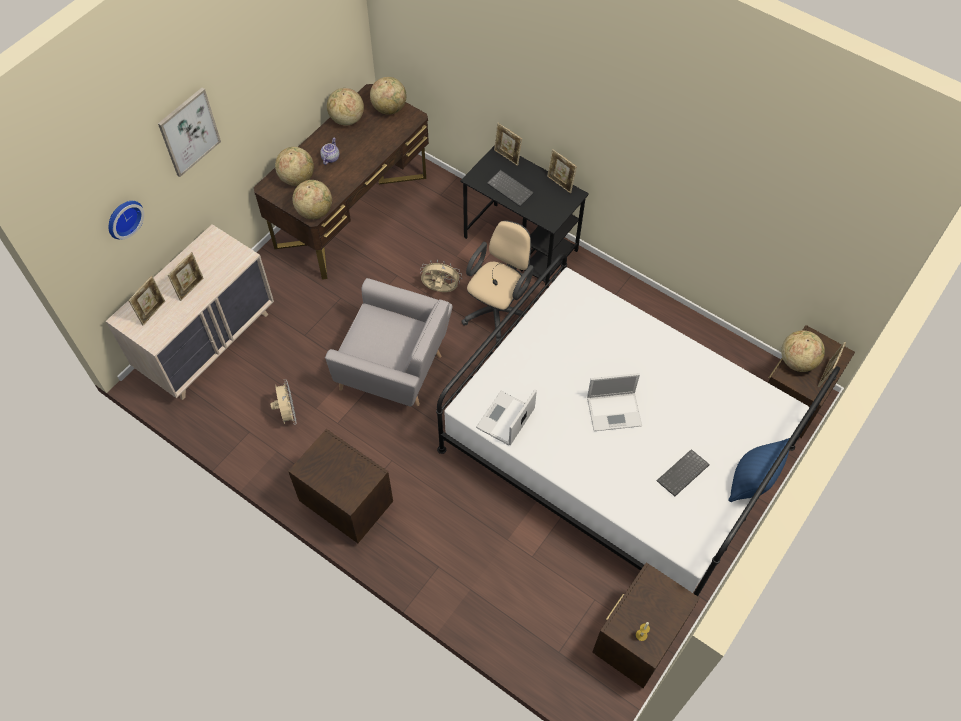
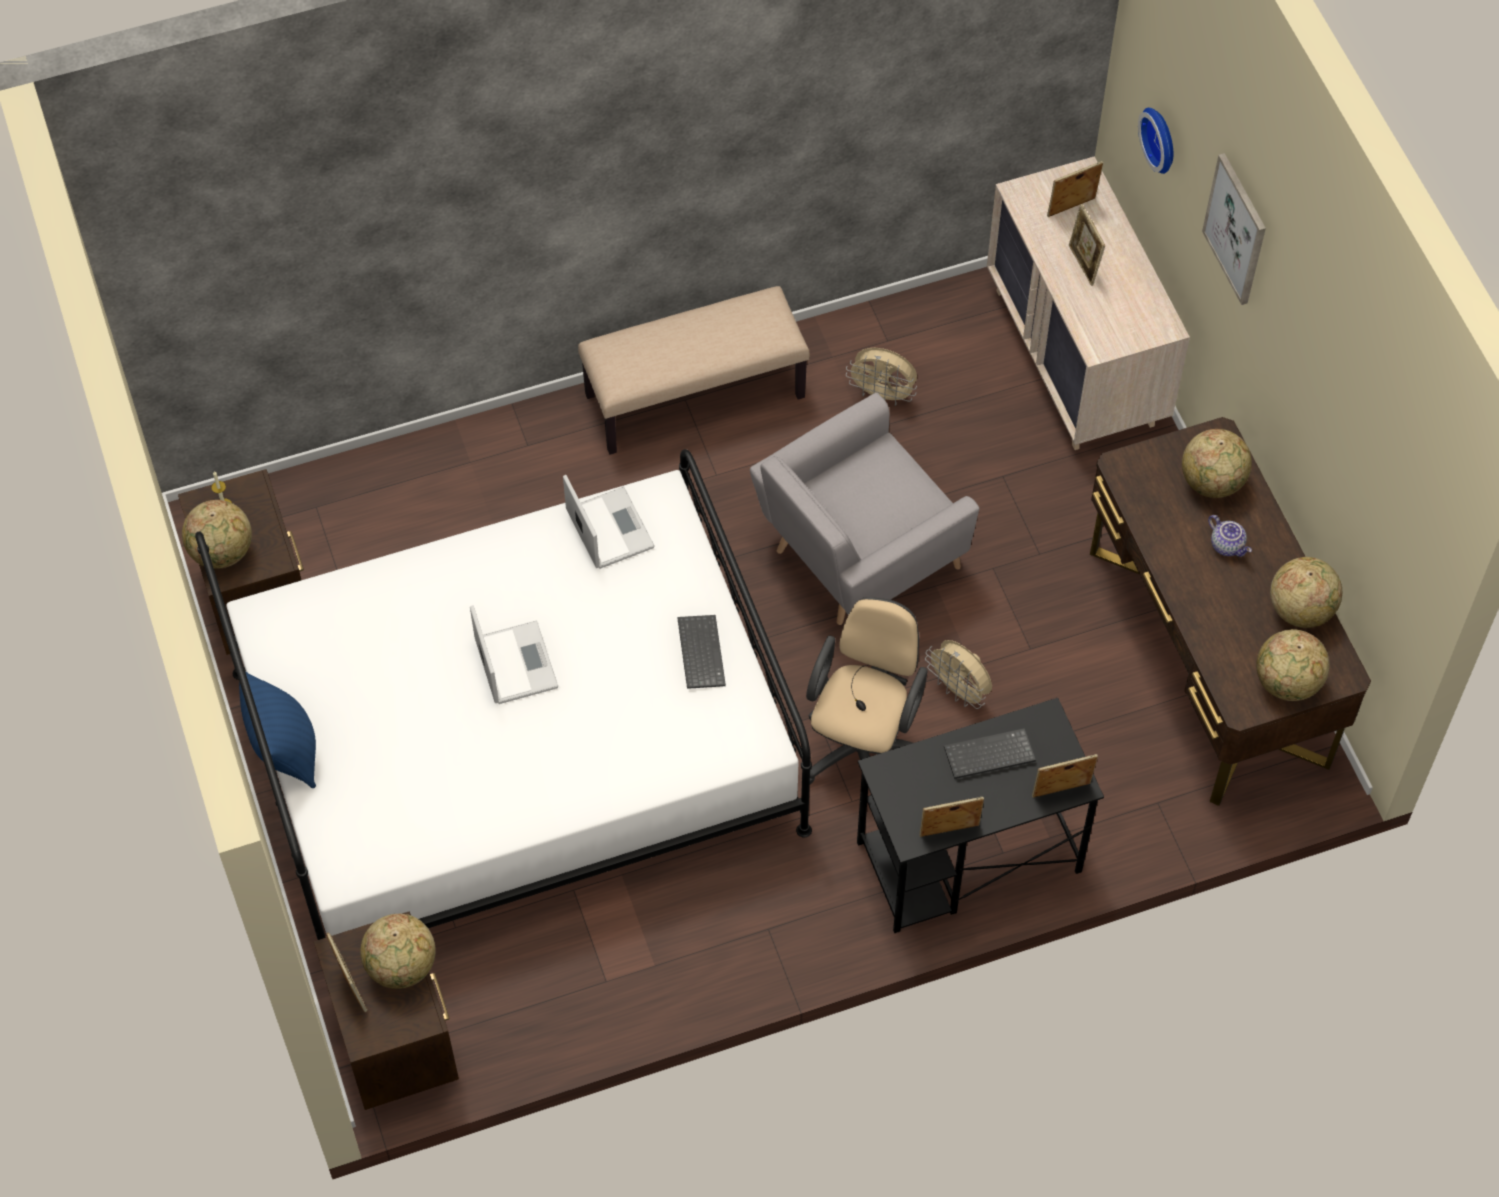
camera: 125 degrees right, 0 degrees up
picture frame [128,276,165,326] -> picture frame turned 90 degrees clockwise [1047,161,1103,217]
brown nightstand [288,429,393,543] -> beige bench [578,286,810,455]
globe [292,180,332,219] -> globe moved to [182,500,252,569]
beige fan [420,260,462,292] -> beige fan turned 90 degrees clockwise [925,640,992,709]
beige office chair [461,220,534,343] -> beige office chair turned 135 degrees counterclockwise [806,597,928,784]
laptop [587,373,642,431] -> laptop turned 135 degrees clockwise [470,605,558,704]
keyboard [657,449,710,496] -> keyboard moved to [677,615,726,689]

